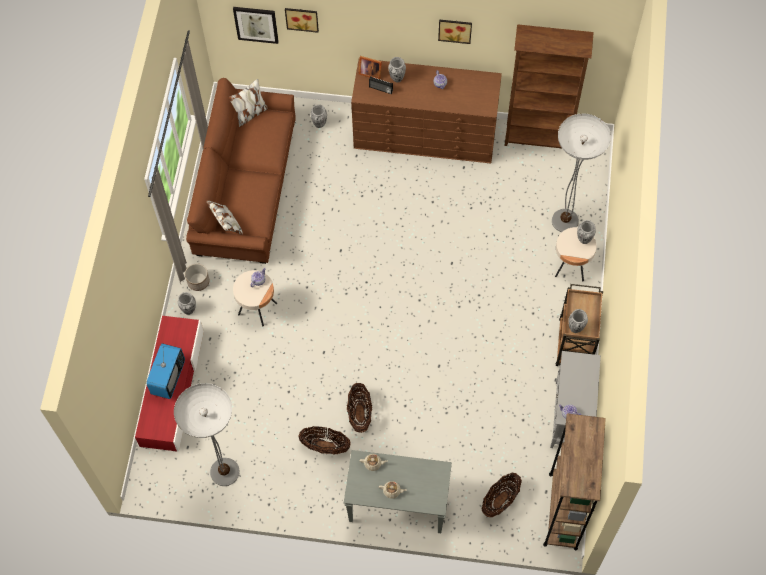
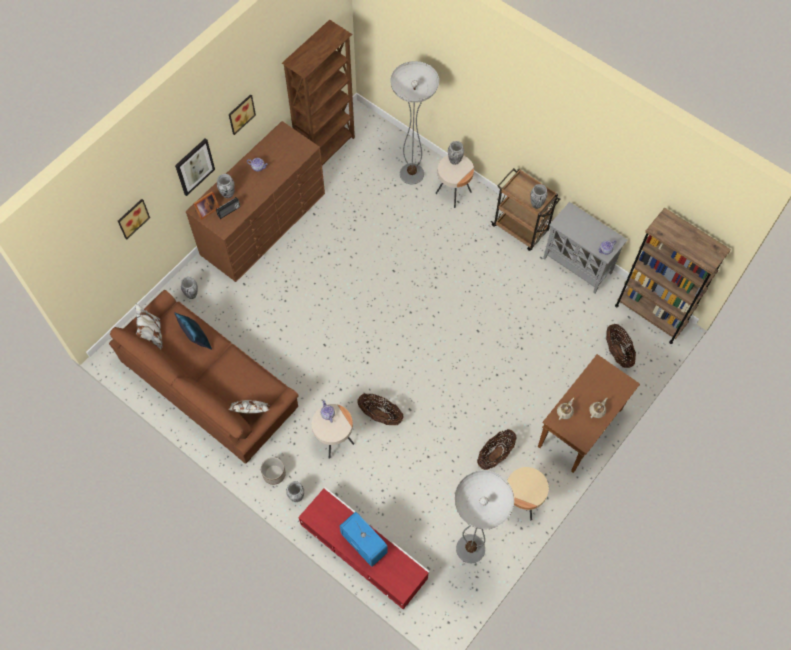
camera: 60 degrees left, 0 degrees up
picture [233,7,279,44] -> picture moved to [175,138,215,196]
grey console table [344,450,452,533] -> brown console table [538,354,640,473]
basket [347,383,372,433] -> basket moved to [357,394,404,425]
none -> blue pillow [174,313,212,350]
none -> beige side table [507,467,549,521]

